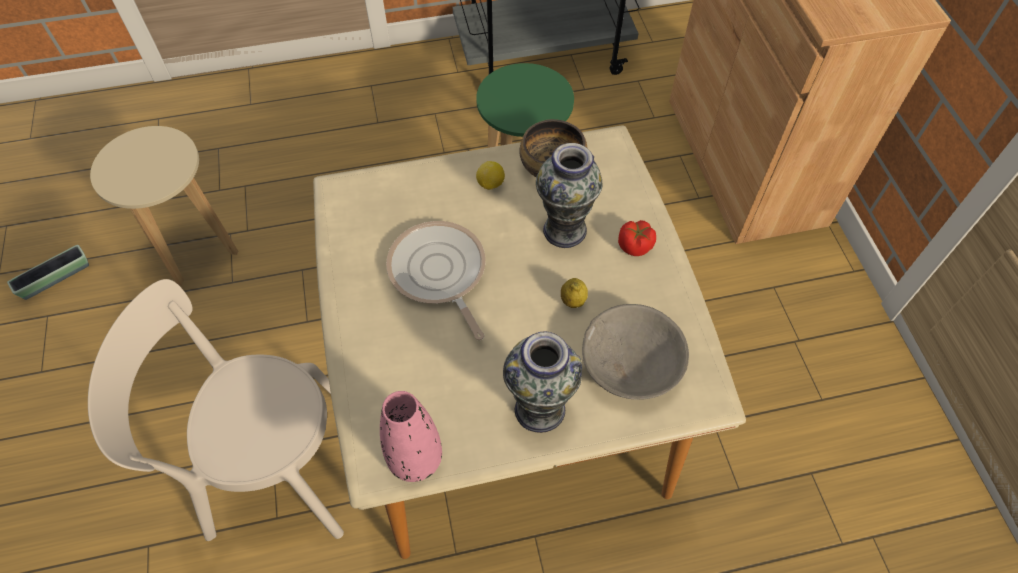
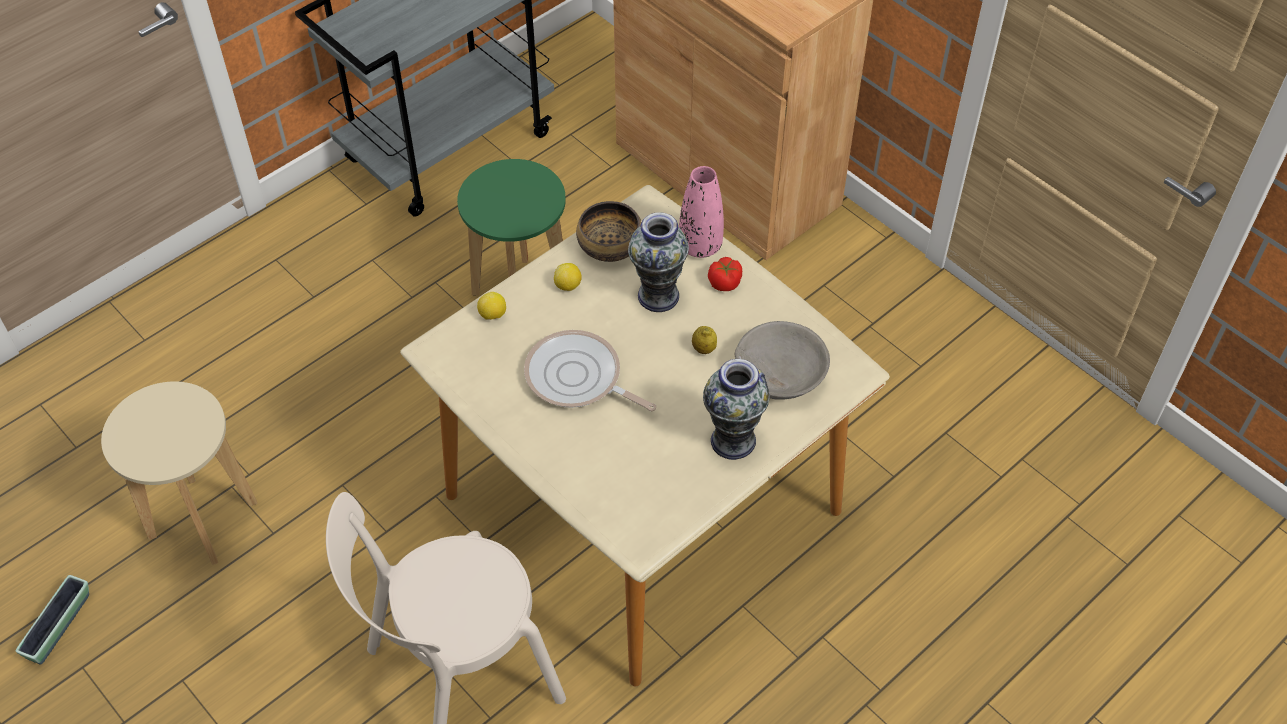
camera: 30 degrees left, 5 degrees down
pink vase [380,391,442,482] -> pink vase moved to [679,166,724,258]
none -> lemon [477,292,506,320]

